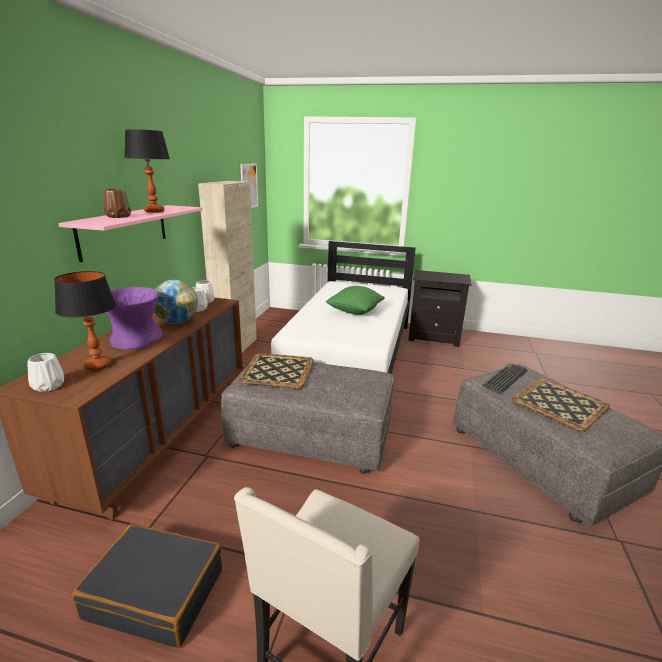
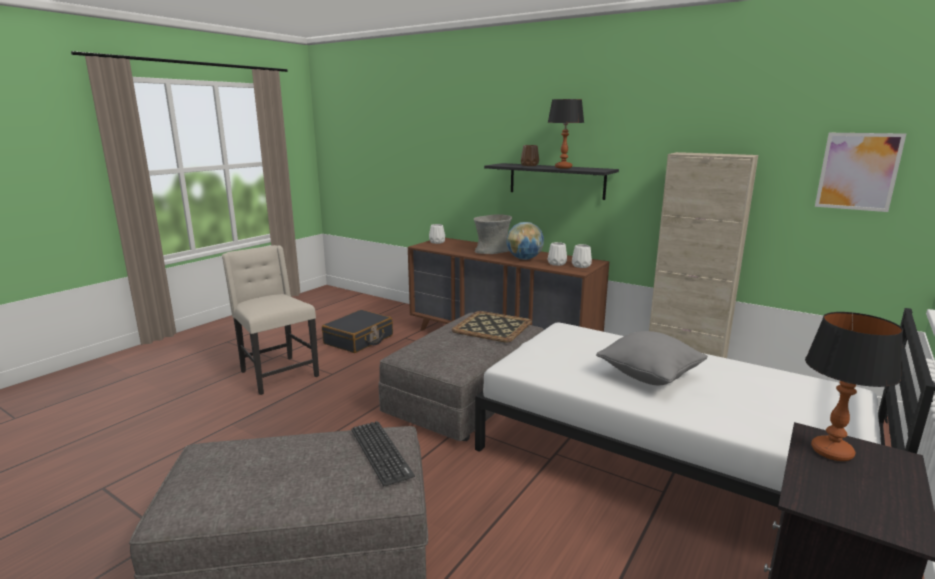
camera: 110 degrees right, 5 degrees down
table lamp [54,271,116,370] -> table lamp moved to [805,312,903,461]
pink shelf [58,205,203,262] -> black shelf [484,163,619,200]
purple vase [106,287,163,350] -> grey vase [474,214,512,254]
green pillow [326,286,385,315] -> grey pillow [596,331,708,385]
tray [512,379,610,431] -> none

